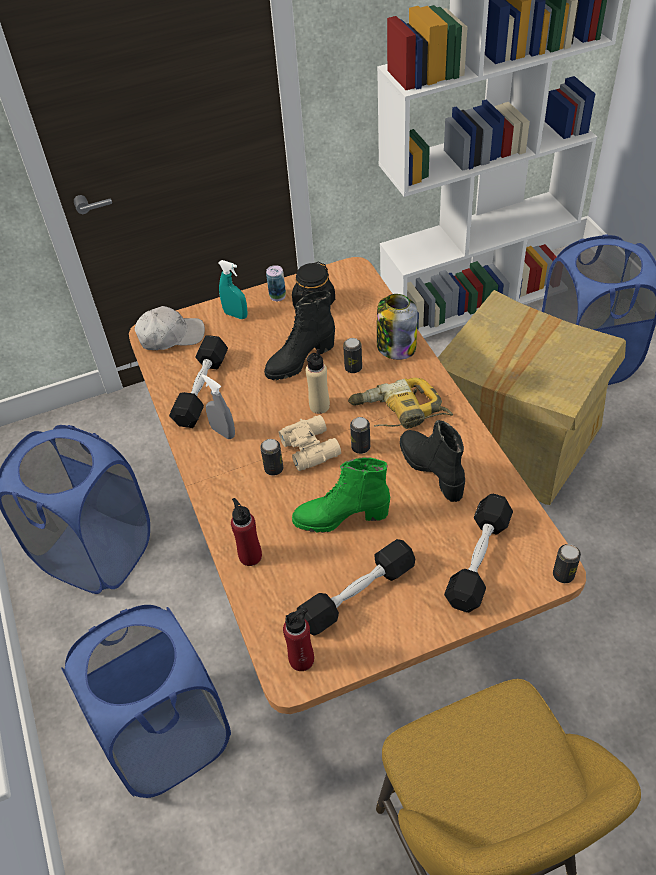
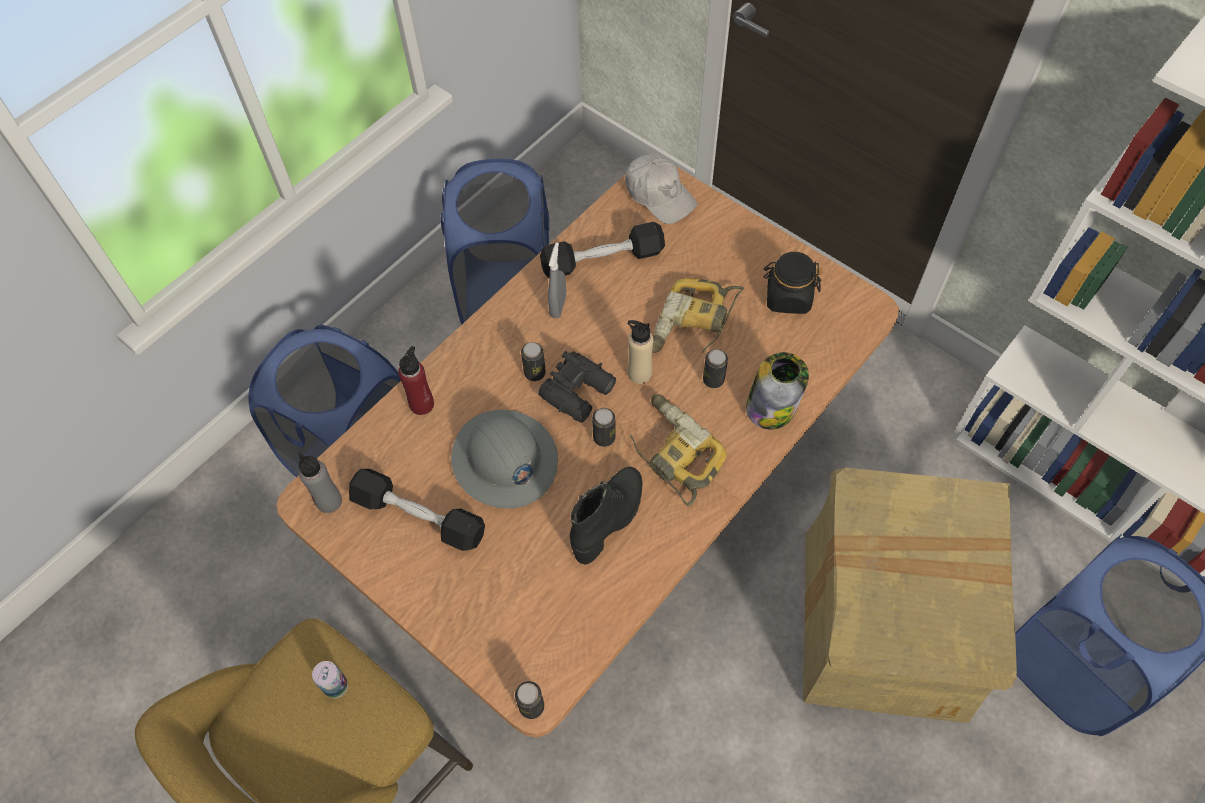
camera: 60 degrees right, 10 degrees up
turquoise spray bottle [218,260,248,319] -> none
black boot [264,291,335,380] -> power drill [652,278,744,353]
can [266,265,286,301] -> can moved to [312,661,348,698]
beige binoculars [279,415,341,471] -> black binoculars [538,351,616,423]
red bottle [283,608,314,671] -> grey bottle [298,453,342,513]
green boot [292,457,390,533] -> grey hard hat [451,410,558,508]
black dumbbell [444,494,513,612] -> none

